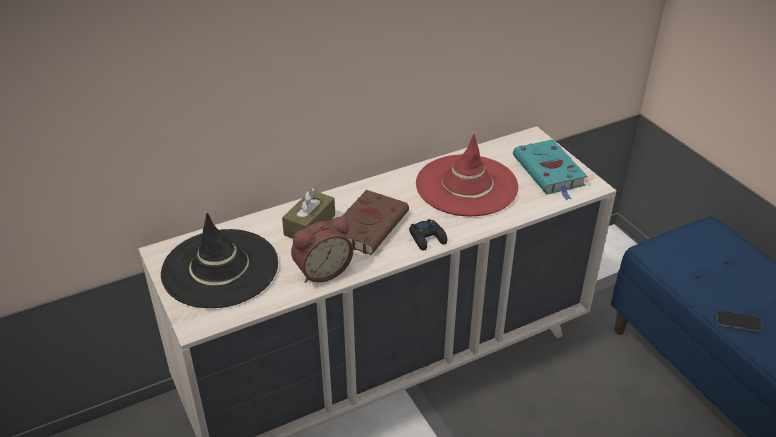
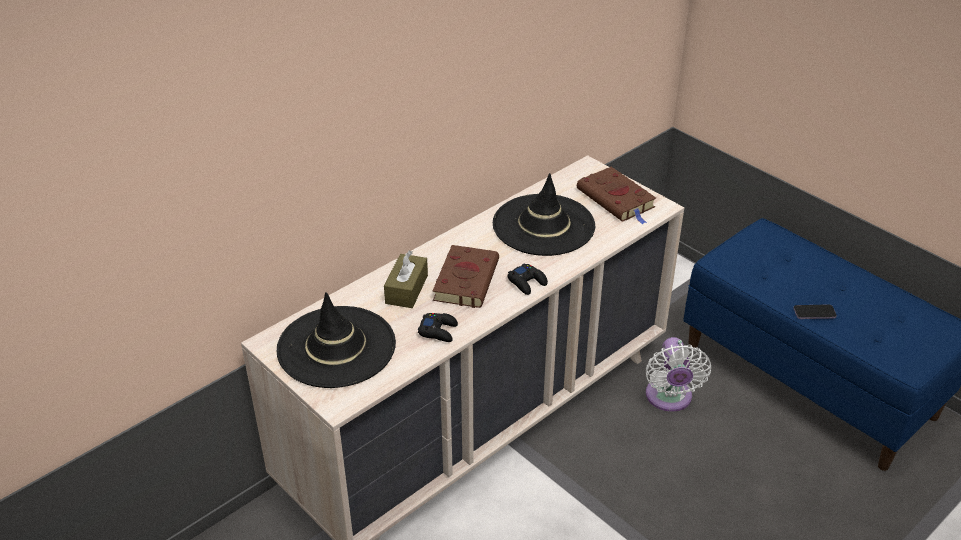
camera: 15 degrees left, 0 degrees up
alarm clock [291,217,353,283] -> black game controller [418,313,458,342]
red hat [416,134,518,216] -> black hat [493,173,596,256]
turquoise book [513,139,587,200] -> brown book [577,167,656,224]
none -> white fan [646,337,711,412]

